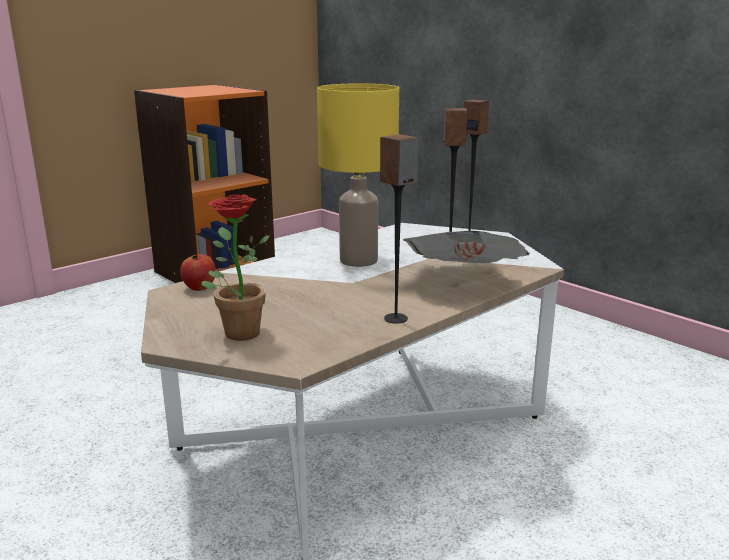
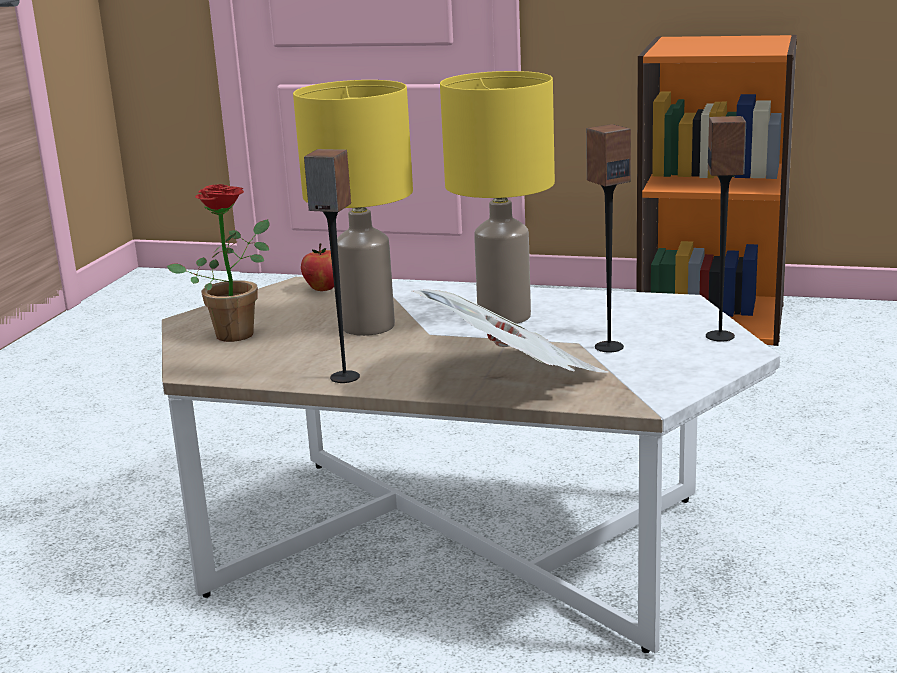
camera: 60 degrees right, 0 degrees up
none -> yellow table lamp [293,80,413,336]

